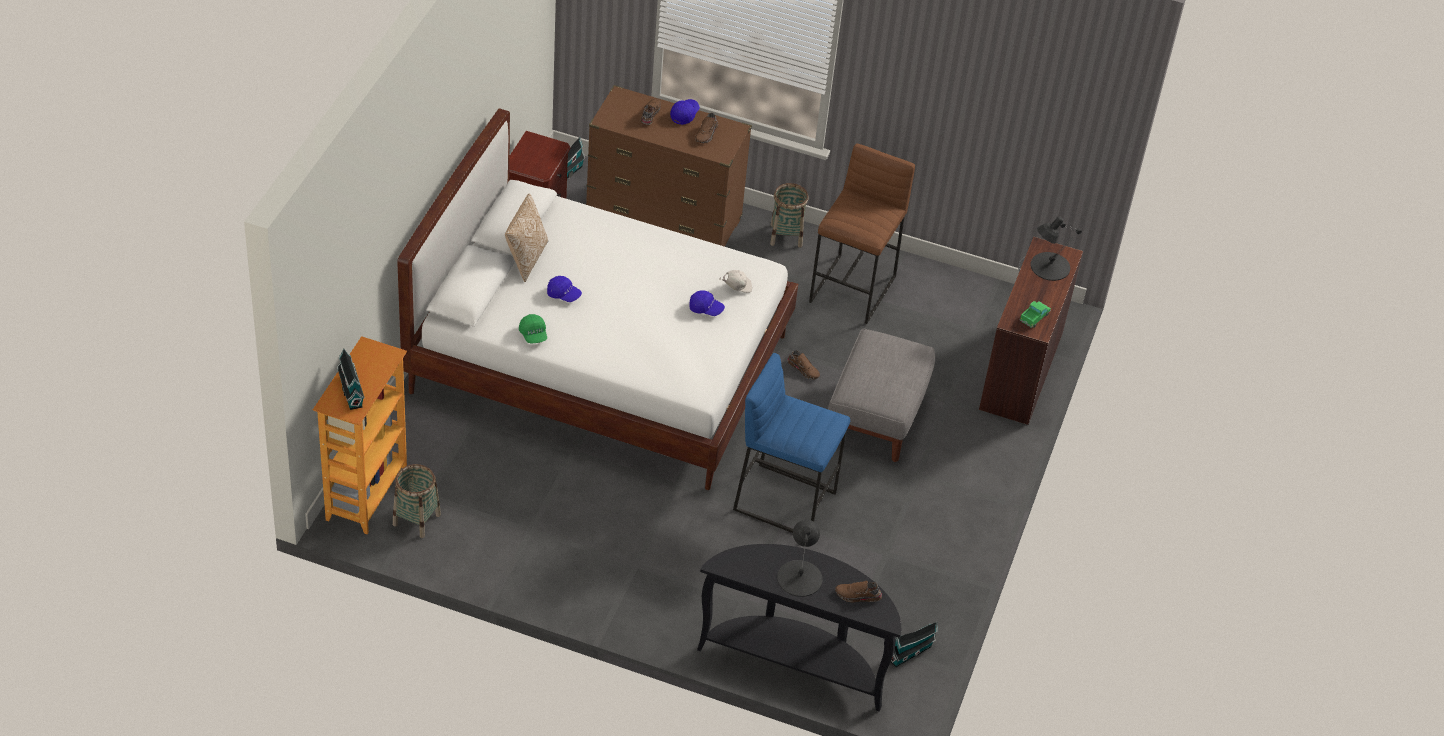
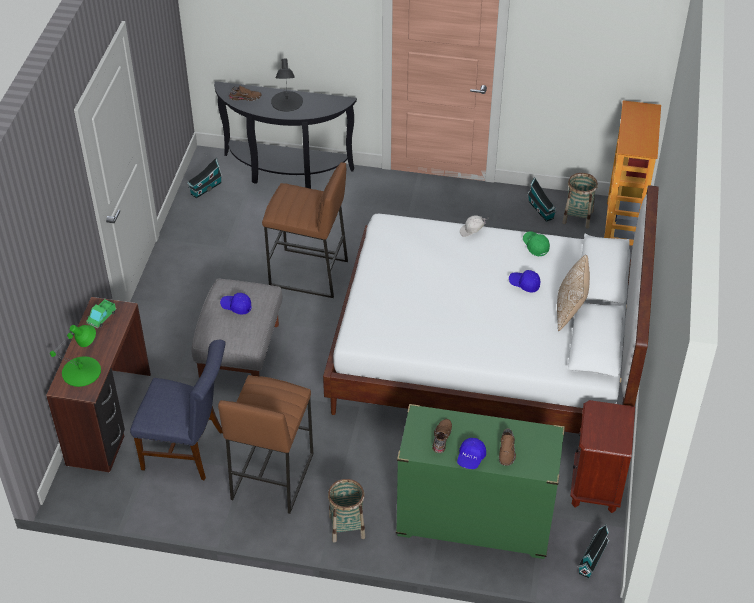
camera: 175 degrees right, 0 degrees up
toy house [337,348,365,410] -> toy house moved to [527,177,556,222]
brown dresser [586,85,752,247] -> green dresser [396,404,565,559]
blue cap [689,290,725,316] -> blue cap moved to [220,293,252,315]
white cap [720,270,752,293] -> white cap moved to [460,215,489,237]
blue stool [733,353,850,533] -> brown stool [262,162,348,298]
brown shoe [787,350,820,380] -> none
black table lamp [1031,216,1082,281] -> green table lamp [50,325,101,387]
none -> blue chair [130,340,226,480]

